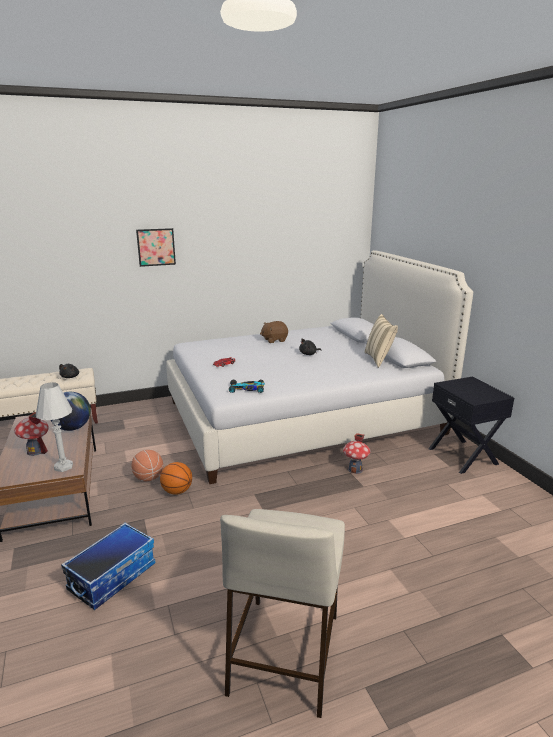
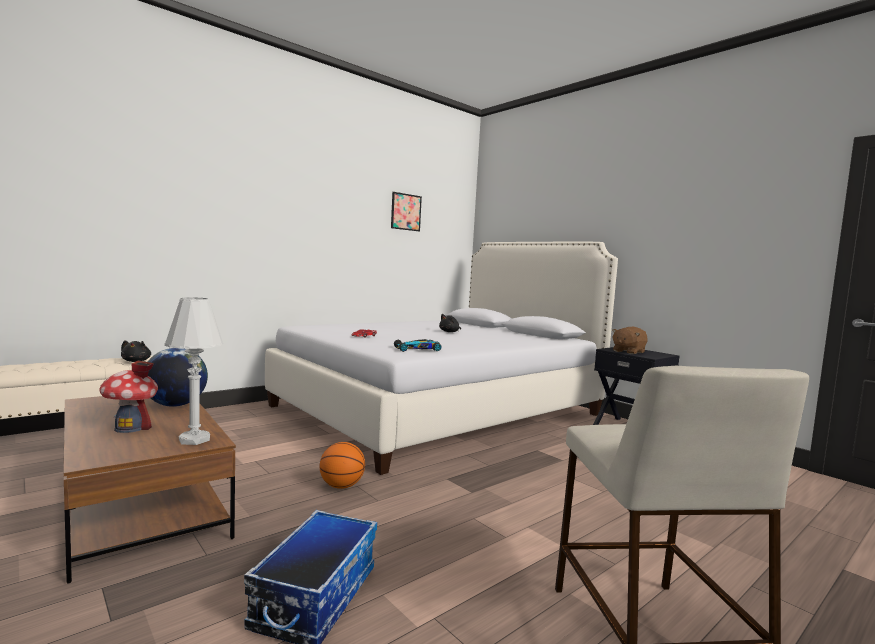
camera: 20 degrees left, 15 degrees down
basketball [131,450,163,481] -> none
picture [136,228,176,267] -> picture moved to [391,192,422,231]
brown plush toy [260,321,288,343] -> brown plush toy moved to [612,327,647,354]
toy house [343,433,371,474] -> none
beige pillow [365,314,398,368] -> none

